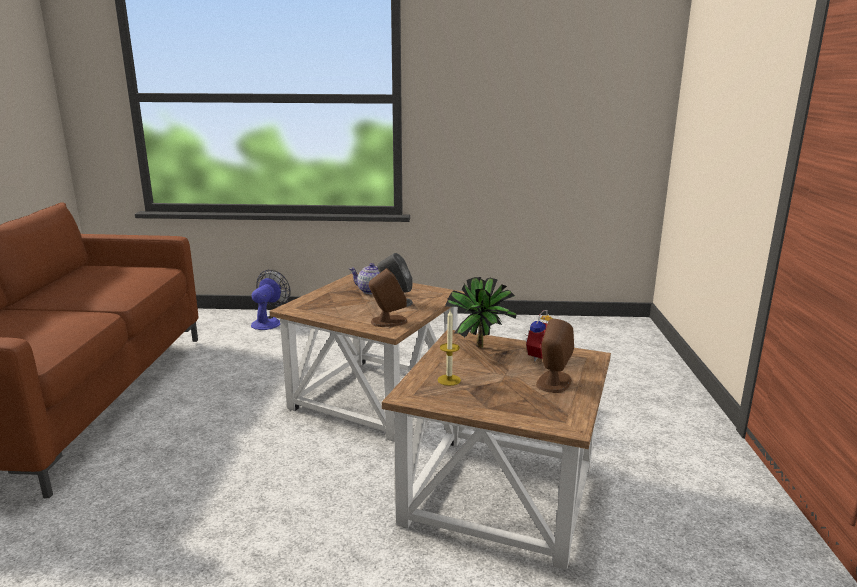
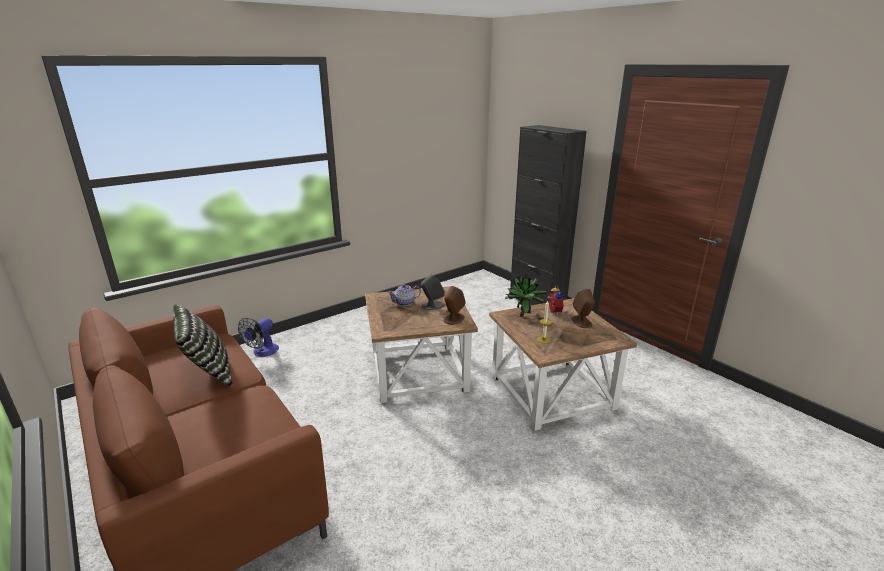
camera: 40 degrees left, 5 degrees up
fan [251,270,291,330] -> fan turned 135 degrees counterclockwise [238,318,279,357]
none -> pillow [173,305,232,386]
none -> black cabinet [510,125,587,305]

